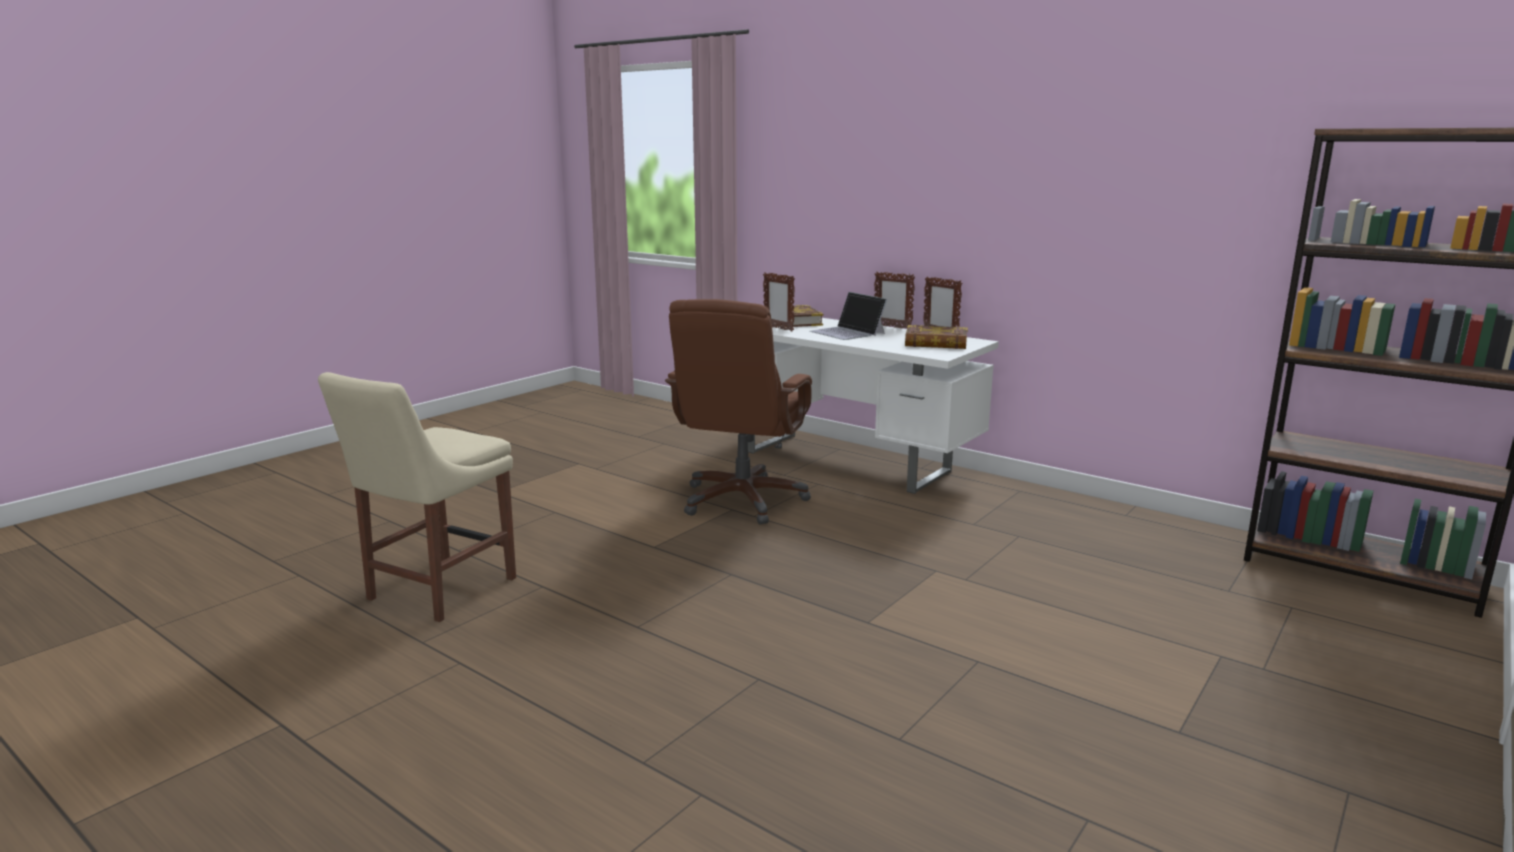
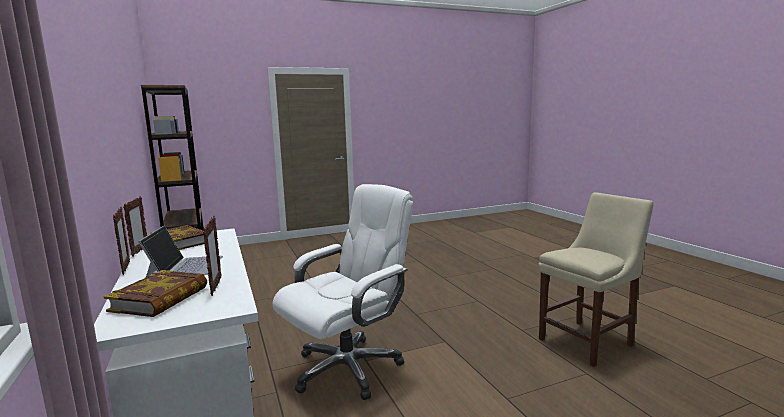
camera: 150 degrees left, 5 degrees down
brown office chair [665,299,812,524] -> white office chair [272,184,413,400]

